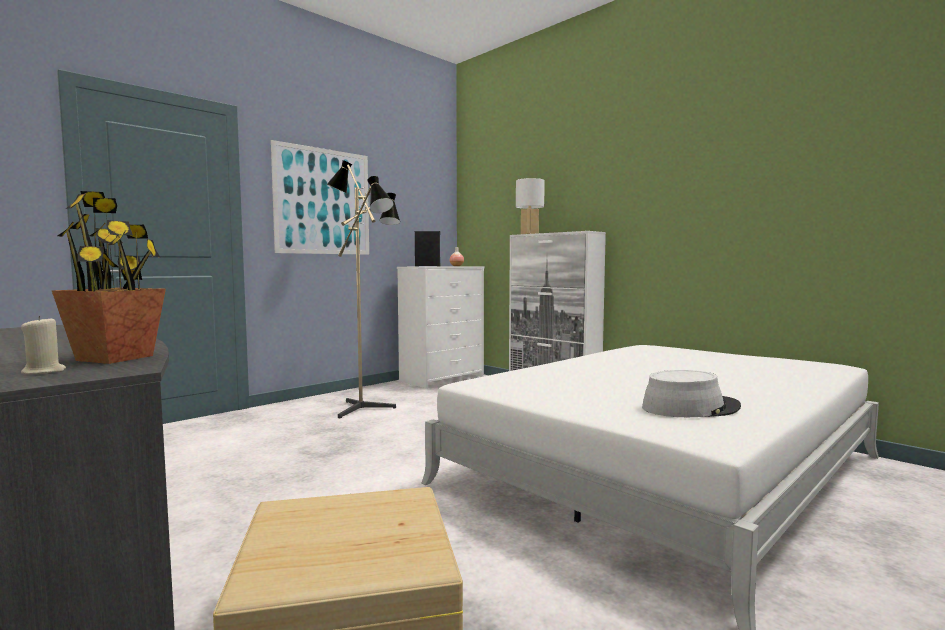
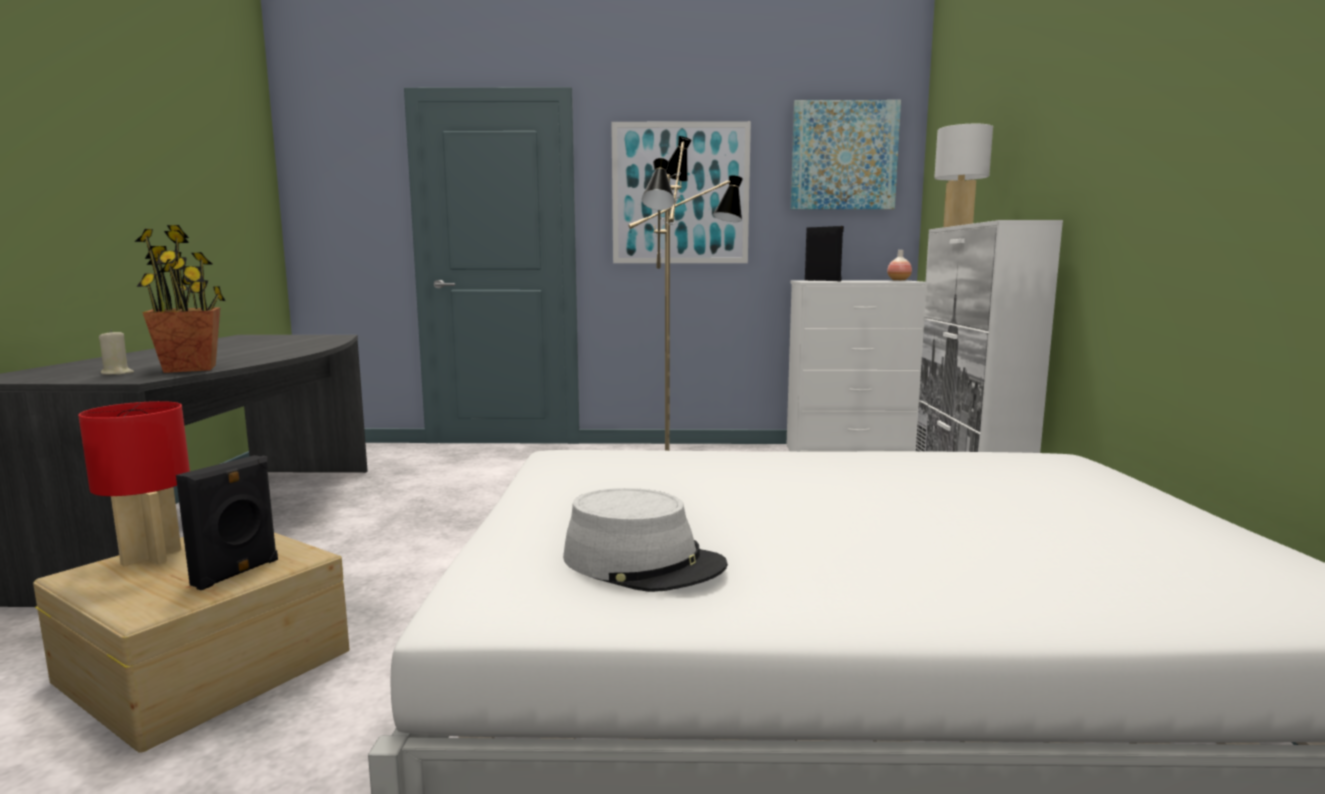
camera: 45 degrees right, 5 degrees up
none -> red table lamp [78,401,190,566]
none -> black speaker [176,455,278,590]
none -> picture [791,100,901,210]

